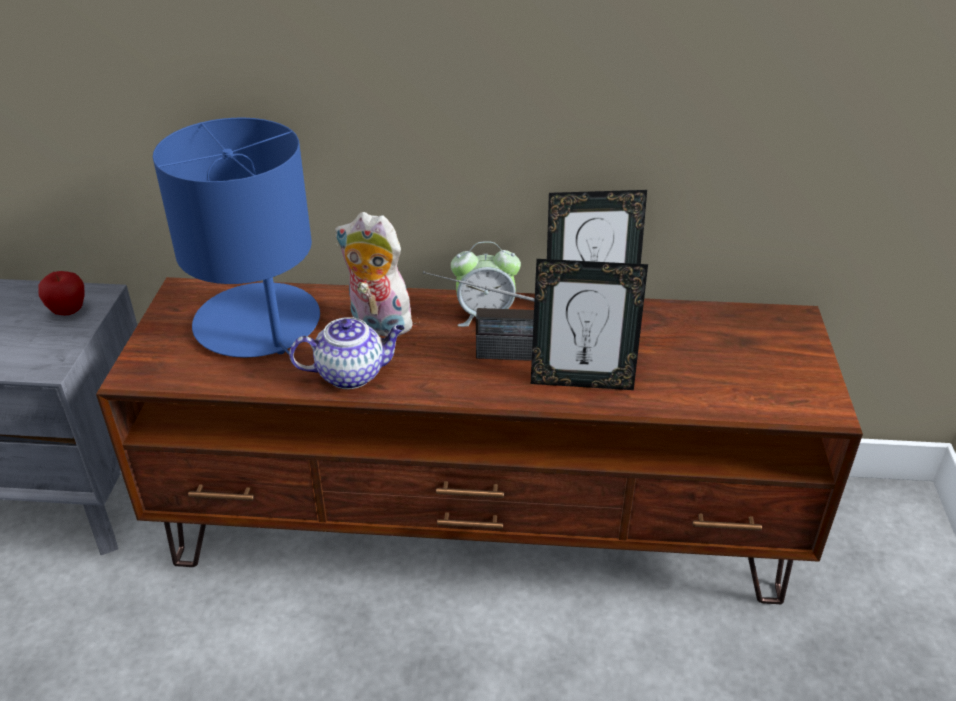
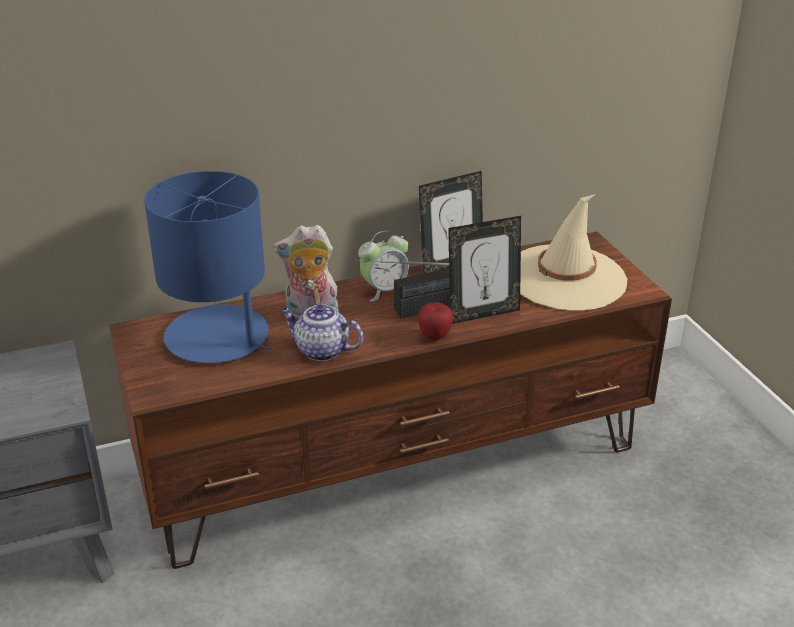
camera: 25 degrees left, 5 degrees down
apple [38,271,85,315] -> apple moved to [418,302,453,340]
teapot [289,317,405,389] -> teapot turned 120 degrees counterclockwise [280,305,363,361]
none -> beige hat [520,194,627,311]

